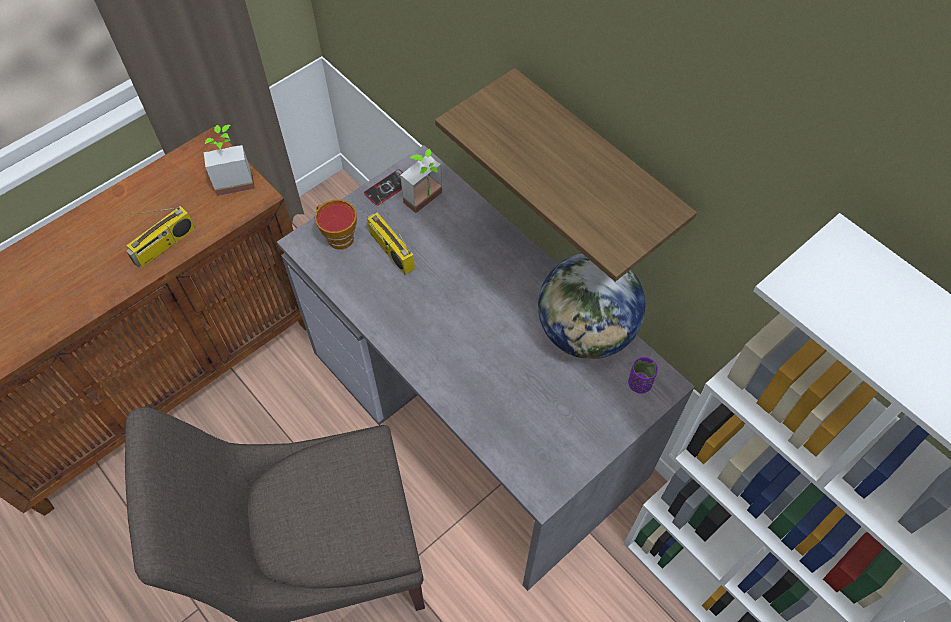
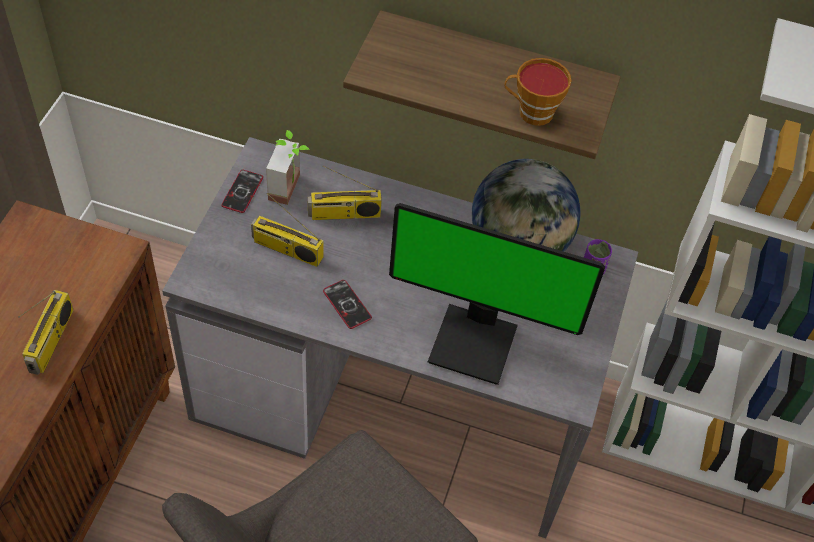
camera: 35 degrees left, 5 degrees down
potted plant [203,125,255,196] -> none
cup [315,200,357,250] -> cup moved to [504,58,572,126]
none -> radio [308,165,382,220]
none -> phone [323,280,372,329]
none -> monitor [389,203,605,385]

